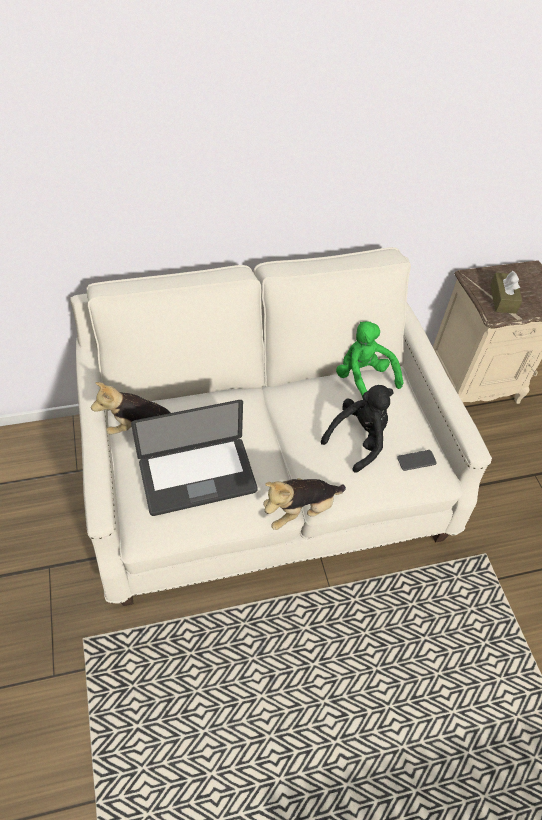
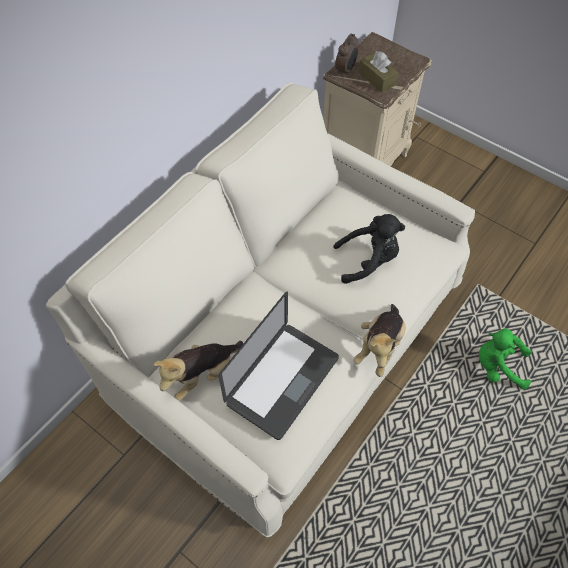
camera: 35 degrees left, 5 degrees up
black plush toy [321,385,394,473] -> black plush toy turned 75 degrees clockwise [333,214,405,284]
green plush toy [336,321,404,400] -> green plush toy moved to [479,329,532,389]
phone [397,450,437,471] -> none
none -> alarm clock [335,34,358,77]

